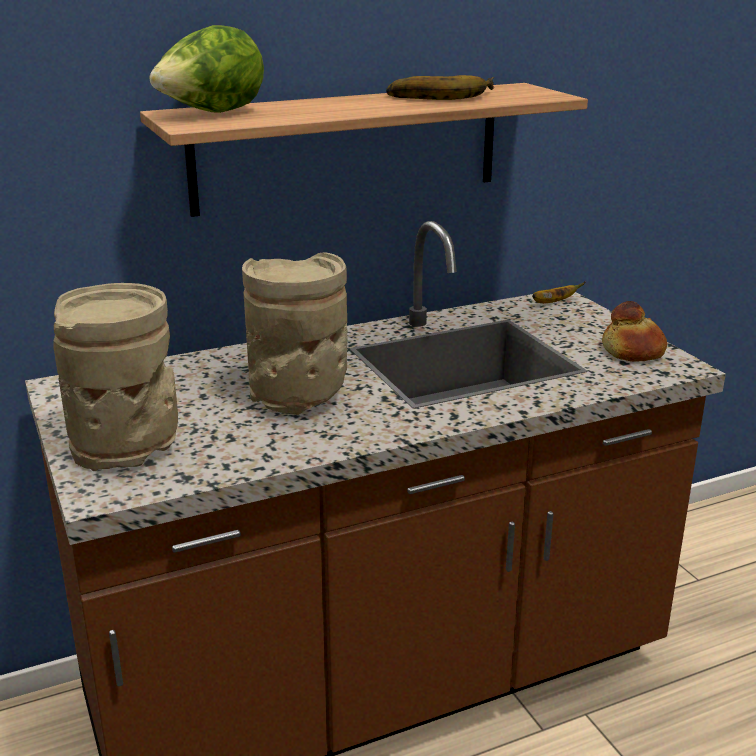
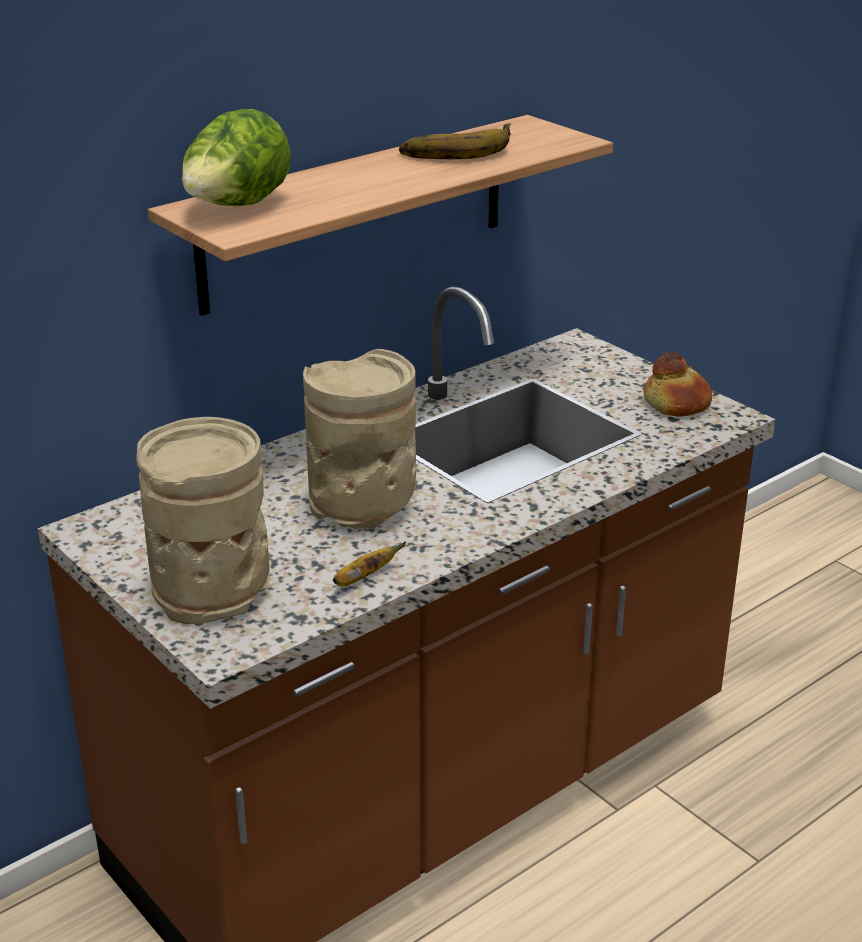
camera: 15 degrees left, 5 degrees up
banana [532,282,585,303] -> banana moved to [333,541,406,586]

